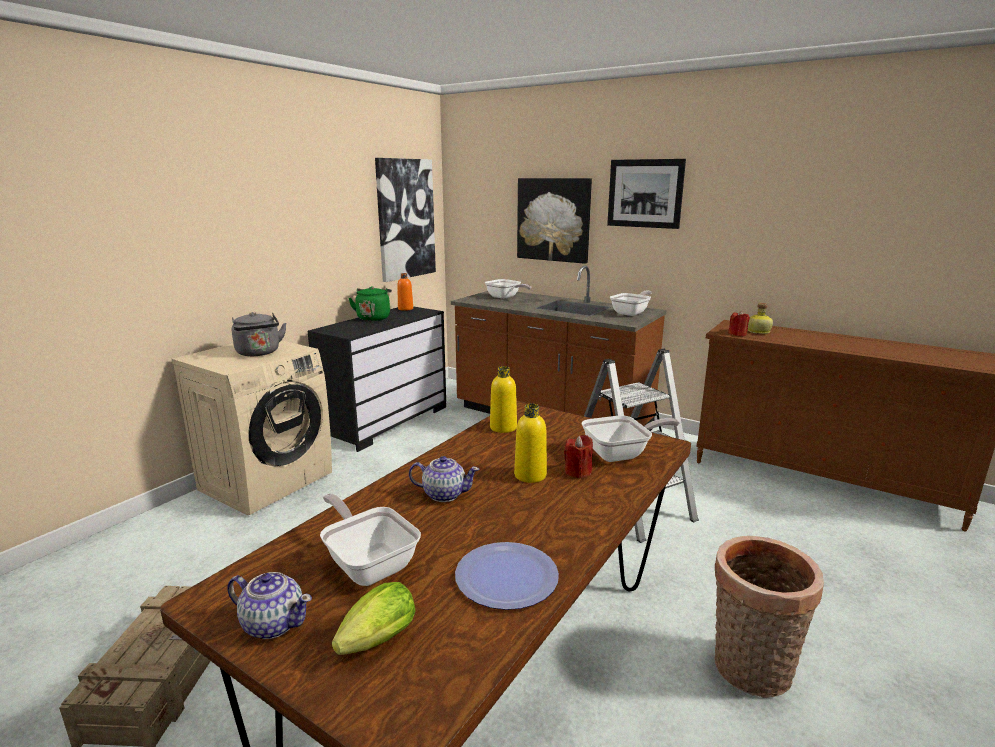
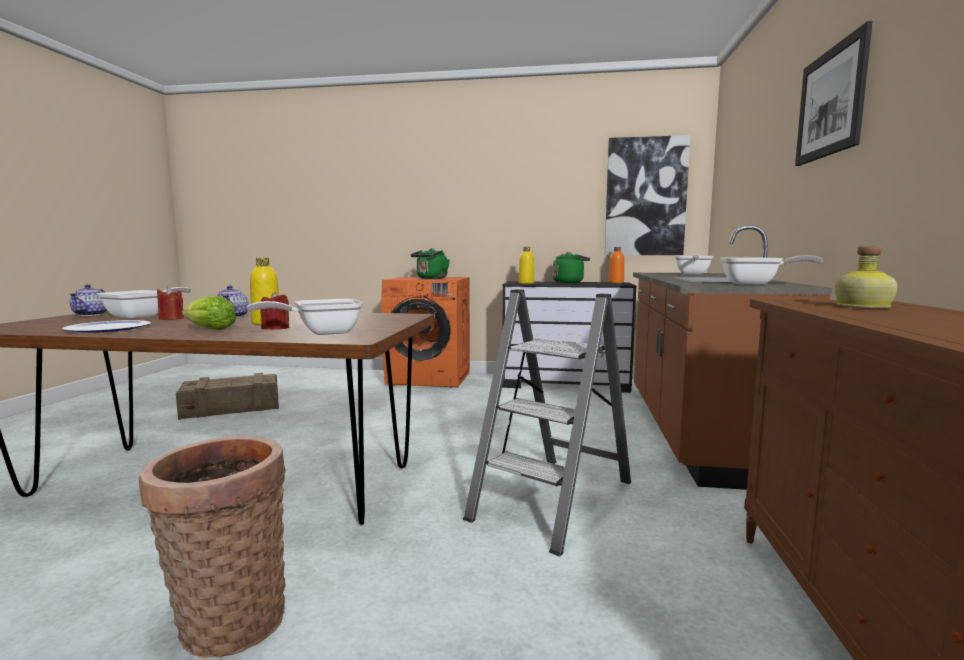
camera: 65 degrees right, 10 degrees down
beige washing machine [172,340,332,515] -> orange washing machine [381,277,470,388]
grey kettle [232,312,287,356] -> green kettle [411,248,450,279]
lettuce [332,582,416,655] -> lettuce moved to [182,296,236,330]
yellow bottle [490,366,517,433] -> yellow bottle moved to [519,247,534,284]
picture [517,178,592,264] -> none
frying pan [581,415,680,462] -> frying pan turned 105 degrees clockwise [247,299,363,335]
red candle [728,311,750,336] -> red candle moved to [157,287,184,320]

